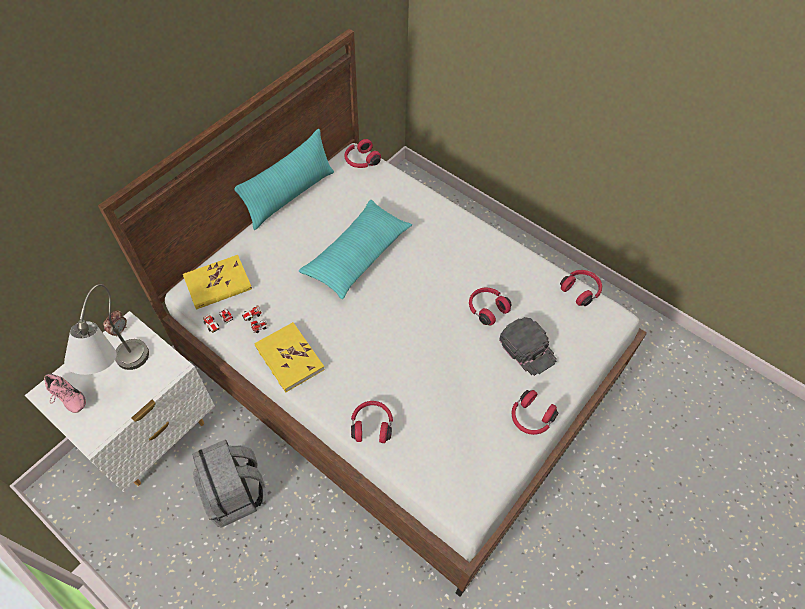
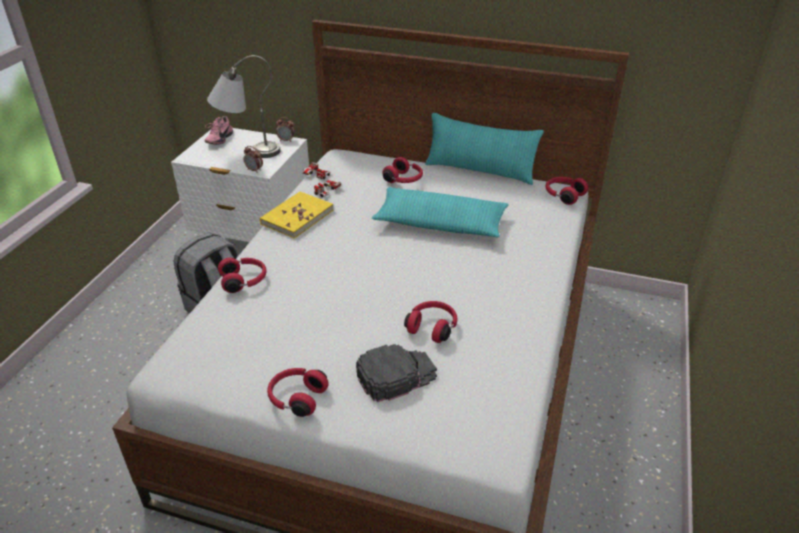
camera: 70 degrees right, 20 degrees down
yellow book [183,255,252,310] -> none
black cap [499,317,557,376] -> black cap turned 150 degrees counterclockwise [356,344,437,403]
red headphones [560,270,602,306] -> red headphones moved to [382,157,423,183]
none -> alarm clock [243,146,263,173]

